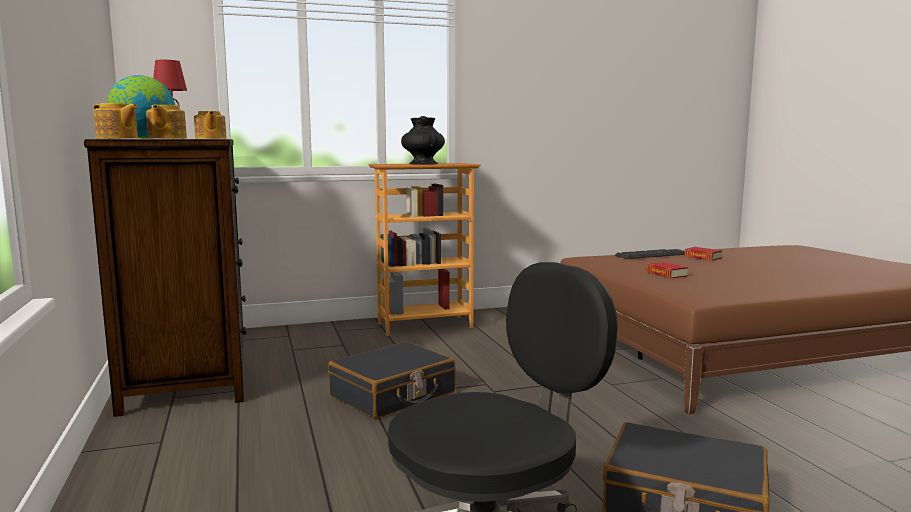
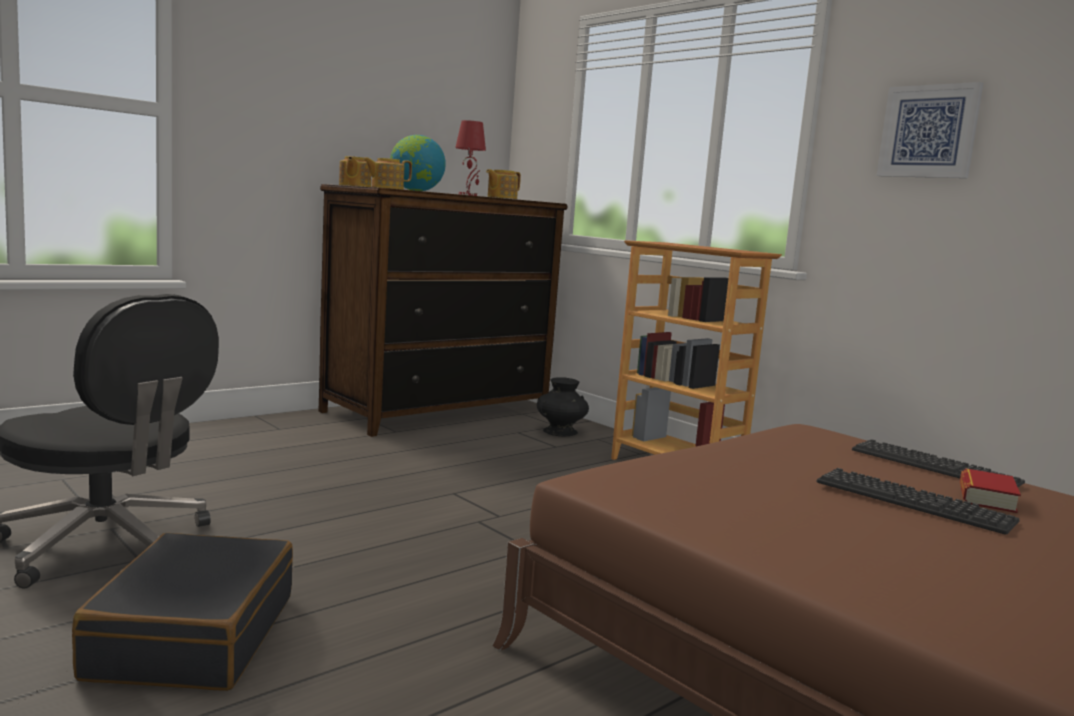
camera: 65 degrees right, 0 degrees up
black suitcase [328,342,456,419] -> none
black vase [401,116,445,165] -> black vase moved to [537,377,589,436]
book [646,262,688,278] -> none
none -> keyboard [816,468,1020,535]
none -> picture [877,82,983,178]

